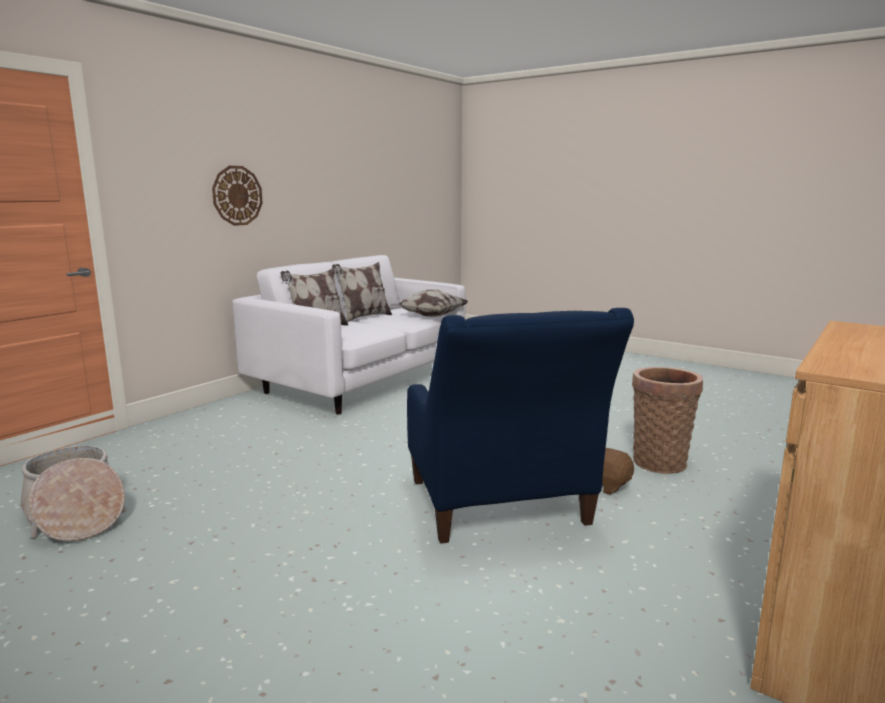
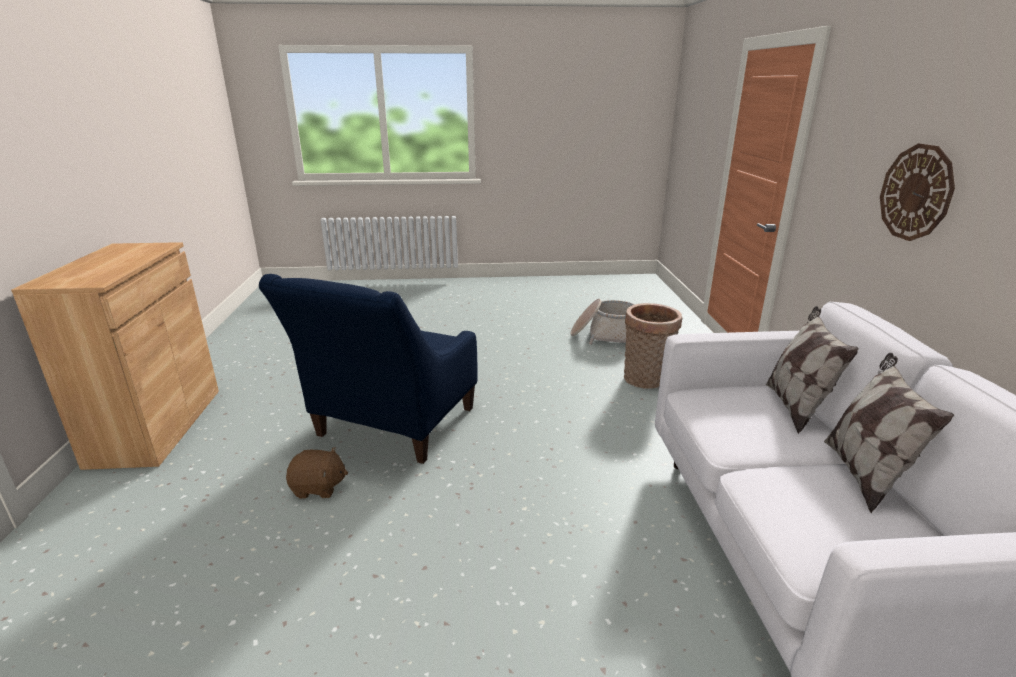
camera: 140 degrees right, 10 degrees up
pillow [391,289,468,317] -> none
blue armchair [407,308,634,544] -> blue armchair turned 105 degrees counterclockwise [259,274,478,464]
basket [632,367,703,474] -> basket moved to [624,303,682,389]

